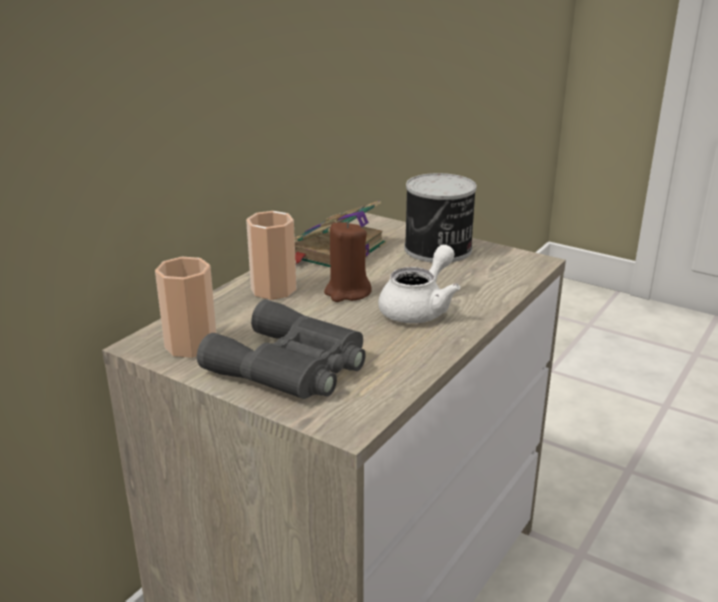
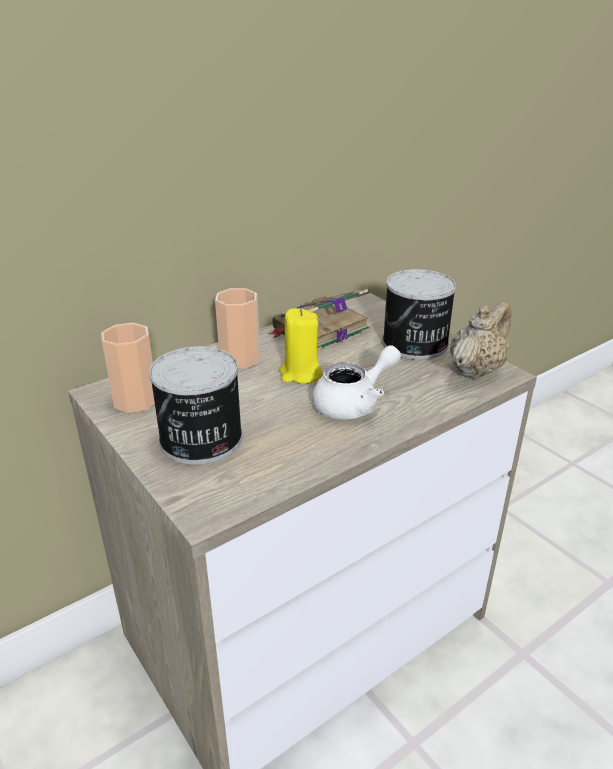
camera: 20 degrees right, 5 degrees up
grey binoculars [197,300,366,399] -> can [149,346,243,465]
brown candle [324,221,372,302] -> yellow candle [279,308,323,384]
none -> beige teapot [450,301,511,380]

